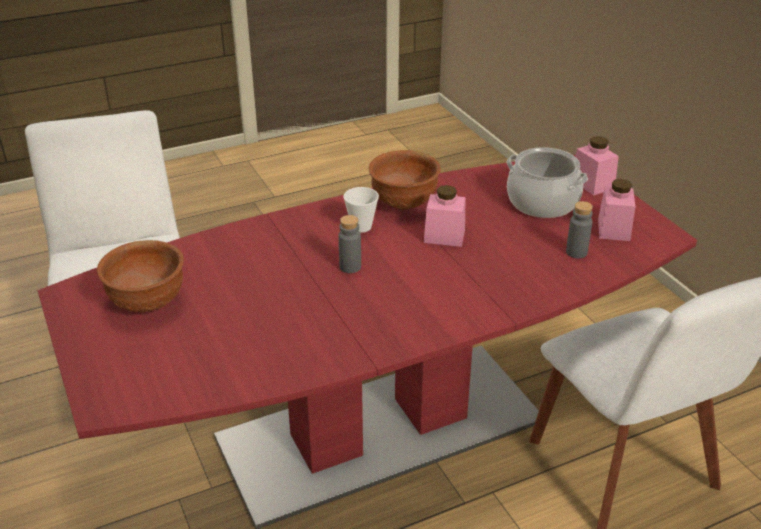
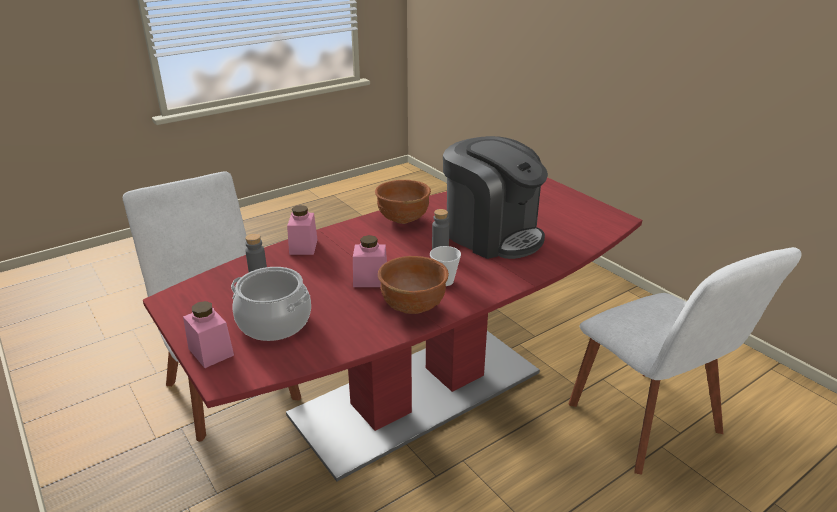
camera: 170 degrees right, 5 degrees down
brown bowl [97,240,184,312] -> brown bowl moved to [375,180,431,224]
pink jar [598,179,635,241] -> pink jar moved to [287,205,318,255]
none -> coffee machine [443,136,548,259]

